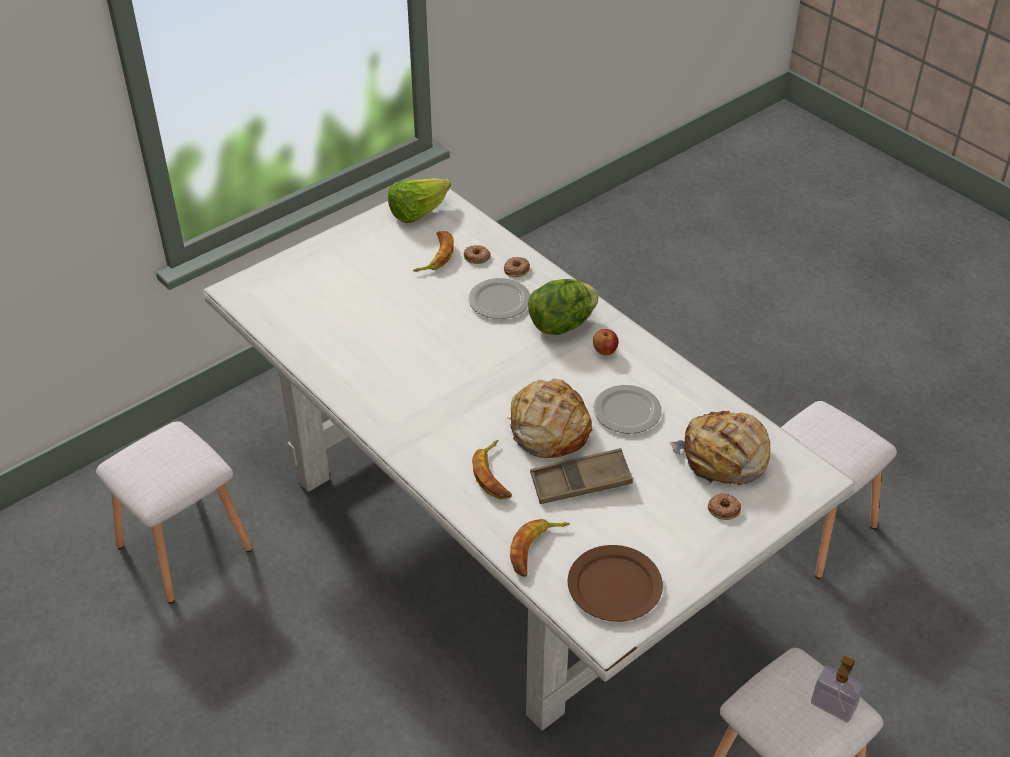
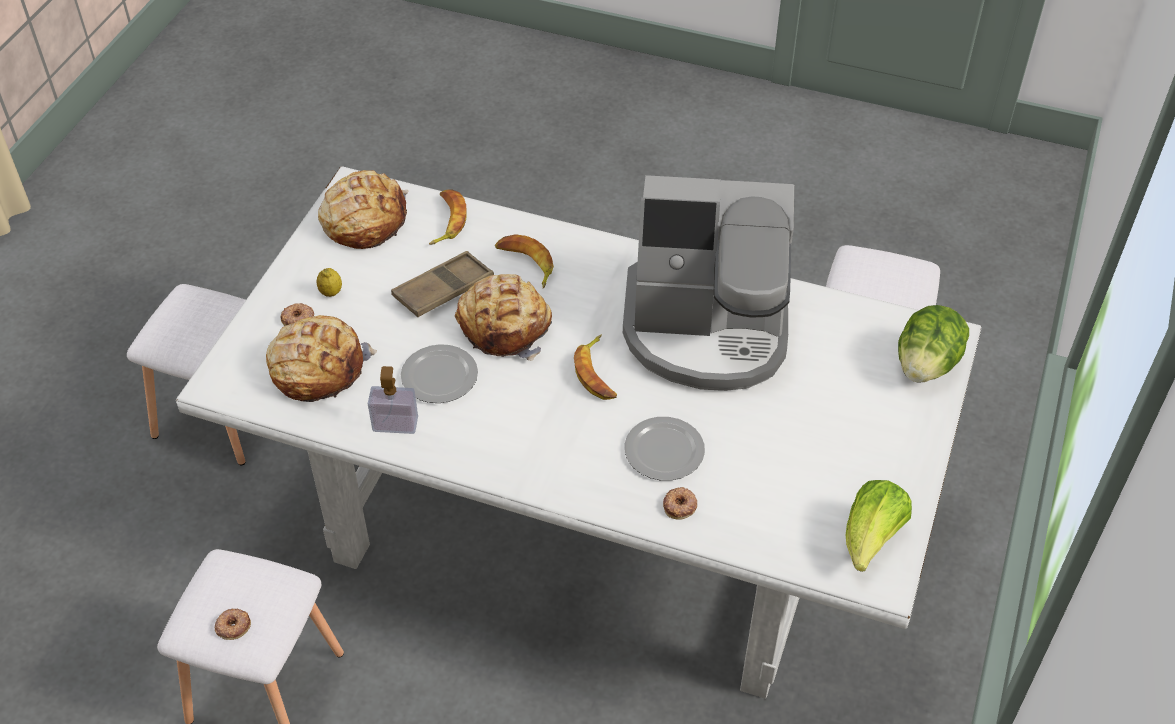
camera: 150 degrees right, 5 degrees up
banana [413,231,454,272] -> banana moved to [574,335,617,400]
donut [464,245,490,264] -> donut moved to [215,609,251,640]
lettuce [528,279,599,335] -> lettuce moved to [898,305,969,382]
brown plate [568,545,663,622] -> bread [318,170,408,249]
apple [593,329,619,355] -> none
soap dispenser [811,656,864,722] -> soap dispenser moved to [368,366,418,434]
none -> lemon [317,268,342,297]
none -> coffee machine [623,175,794,391]

